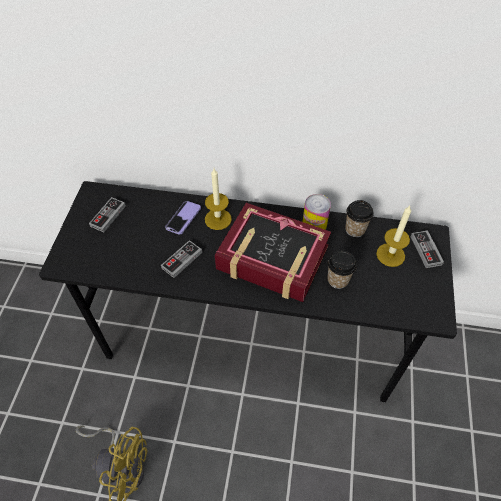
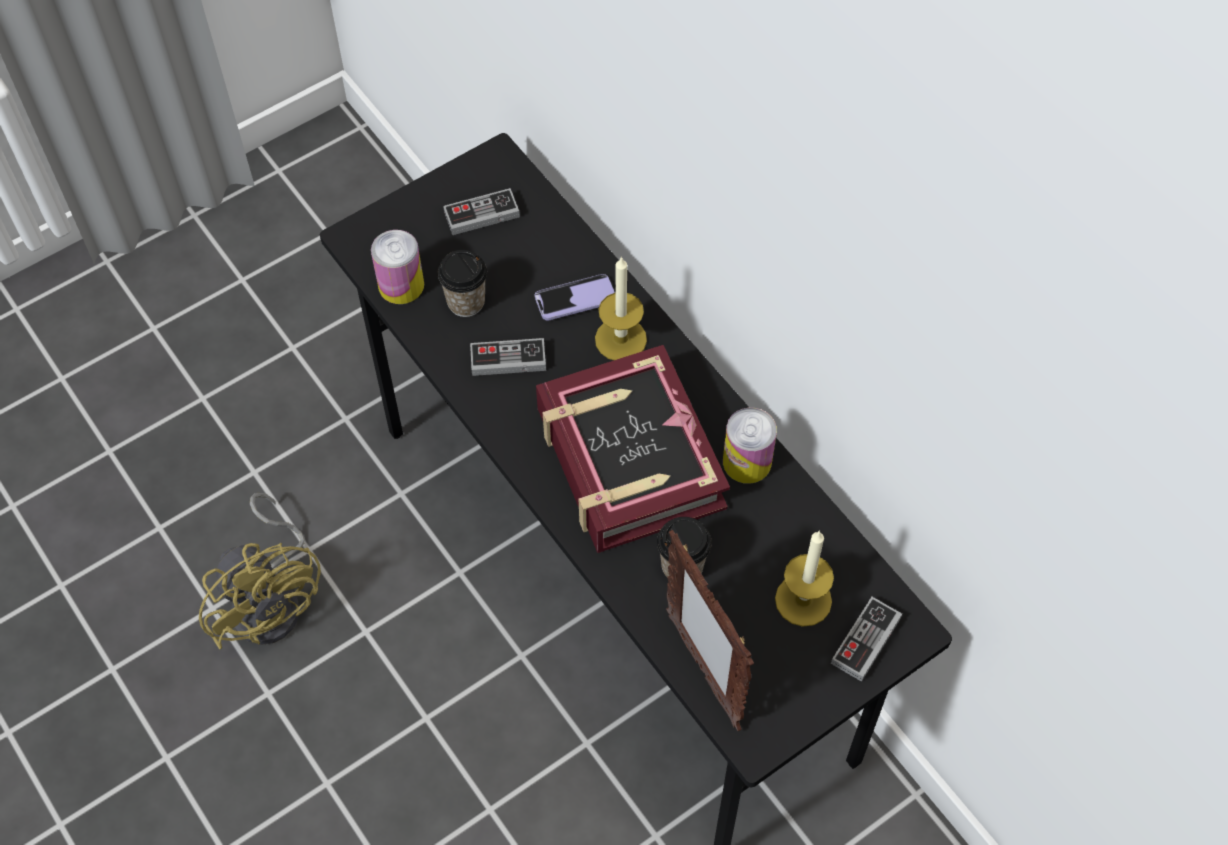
camera: 45 degrees right, 5 degrees up
cup [345,200,374,237] -> cup moved to [437,250,487,317]
none -> can [371,230,424,304]
none -> picture frame [666,530,754,731]

